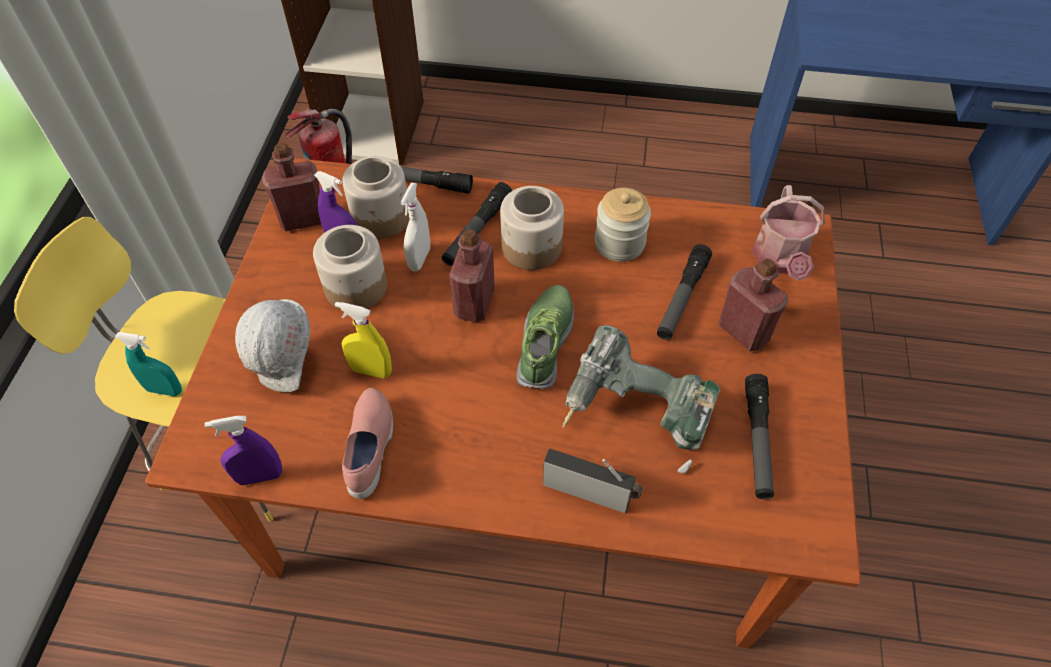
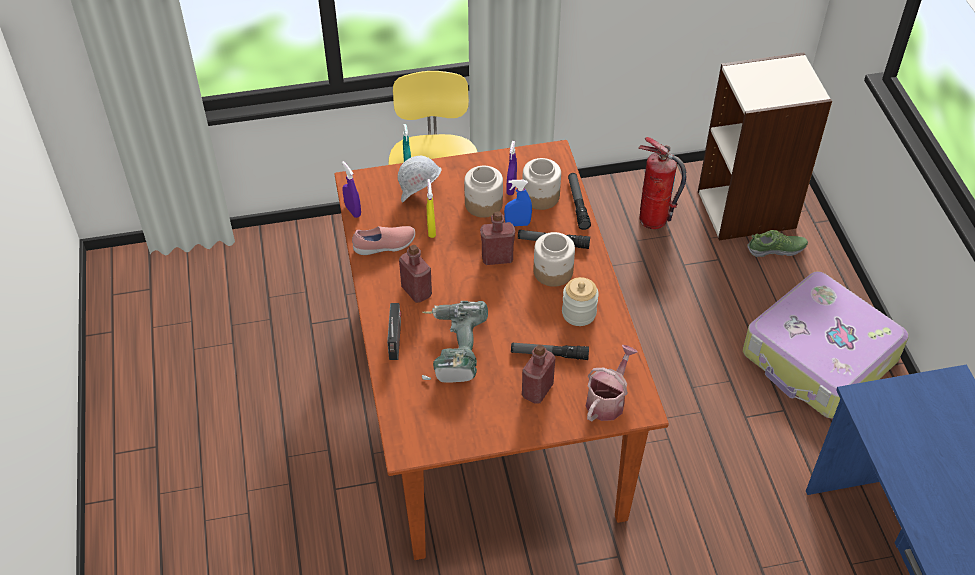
camera: 70 degrees right, 5 degrees down
red bottle [262,143,321,231] -> red bottle moved to [399,245,432,303]
white spray bottle [401,183,430,271] -> blue spray bottle [504,180,532,226]
shoe [517,285,574,389] -> shoe moved to [747,230,808,257]
flashlight [745,374,774,499] -> none
watering can [752,185,825,281] -> watering can turned 135 degrees clockwise [586,345,637,421]
none -> suitcase [743,271,909,419]

